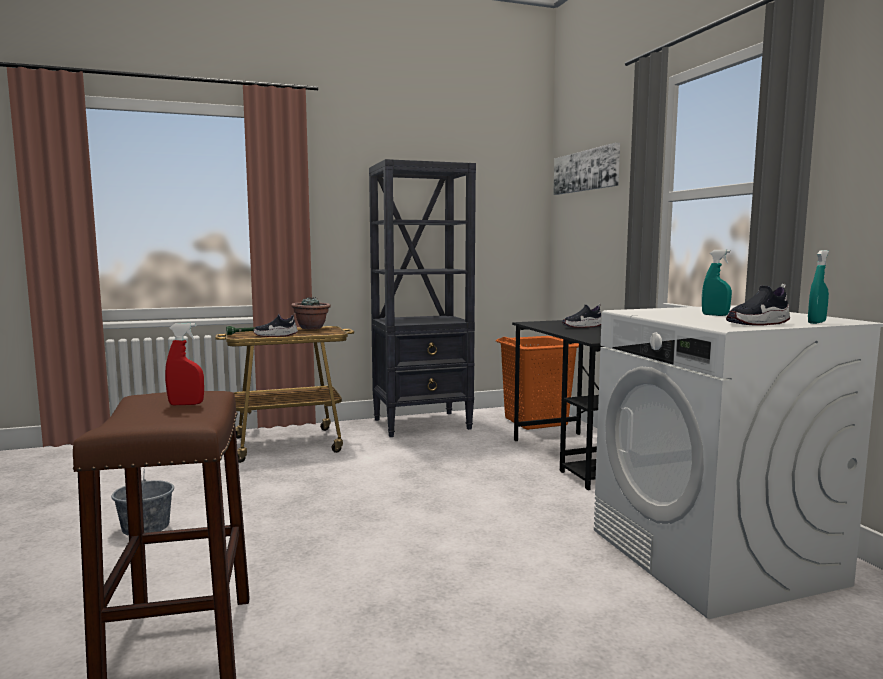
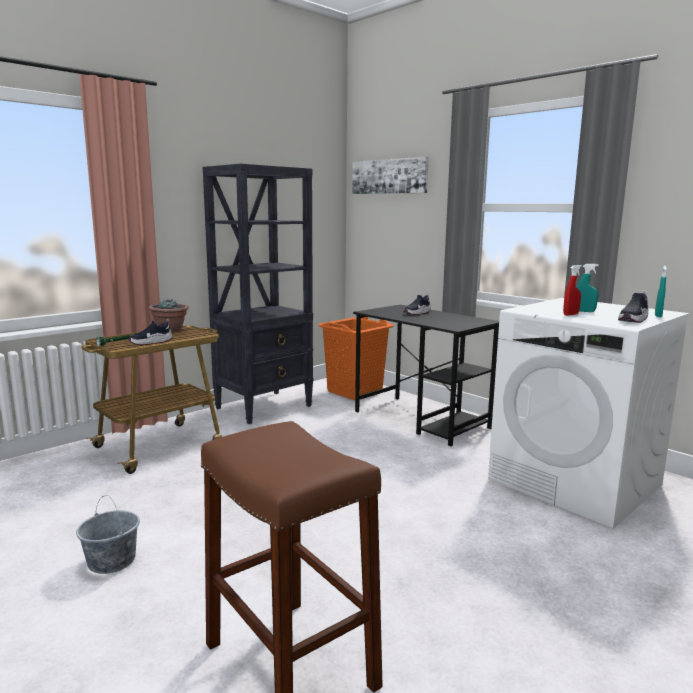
camera: 25 degrees left, 5 degrees up
red spray bottle [165,323,204,405] -> red spray bottle moved to [563,265,582,316]

